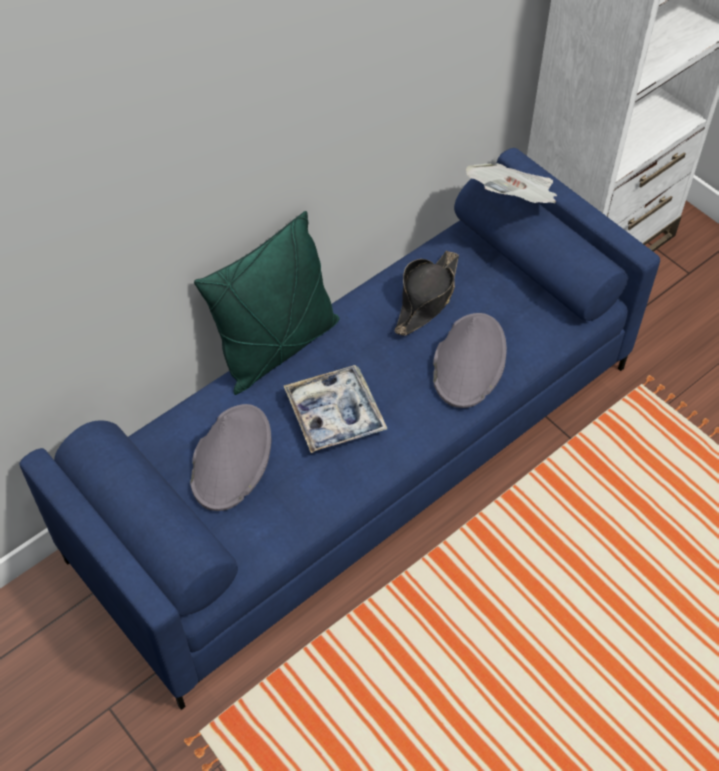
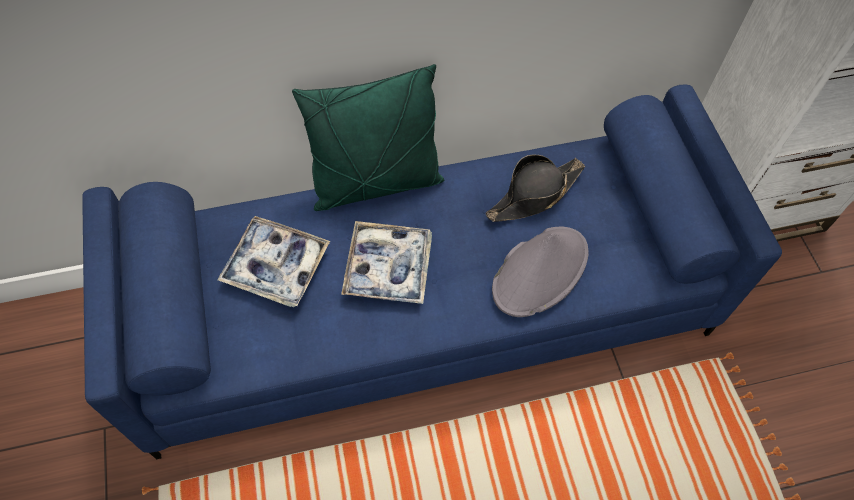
camera: 25 degrees right, 5 degrees up
grey hat [190,404,271,511] -> tray [217,216,330,308]
newspaper [466,163,557,203] -> none

